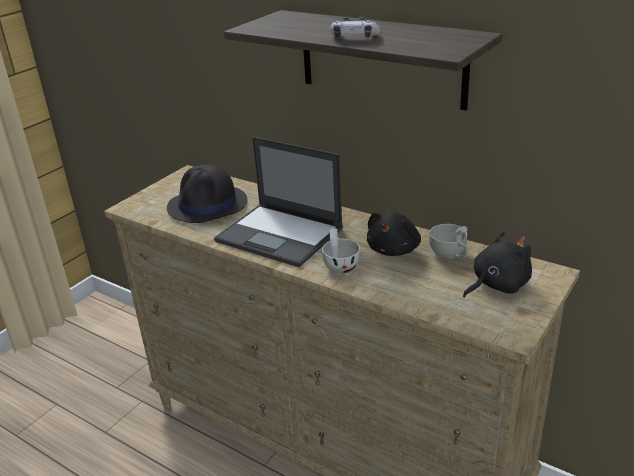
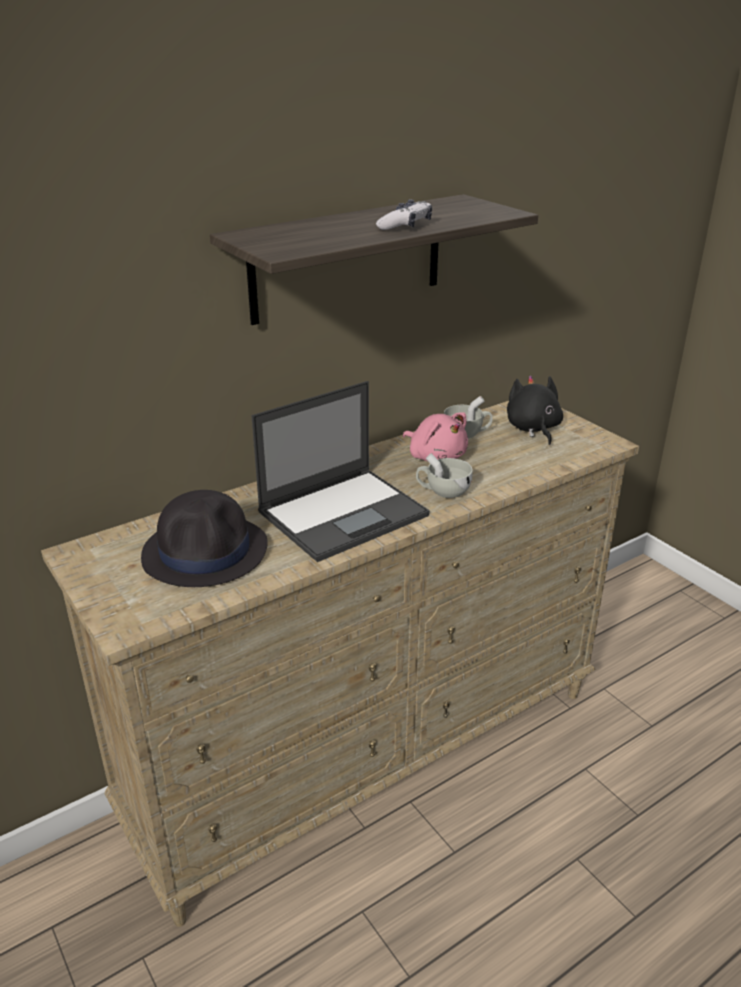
camera: 70 degrees left, 0 degrees up
black plush toy [367,212,421,256] -> pink plush toy [403,412,468,461]

